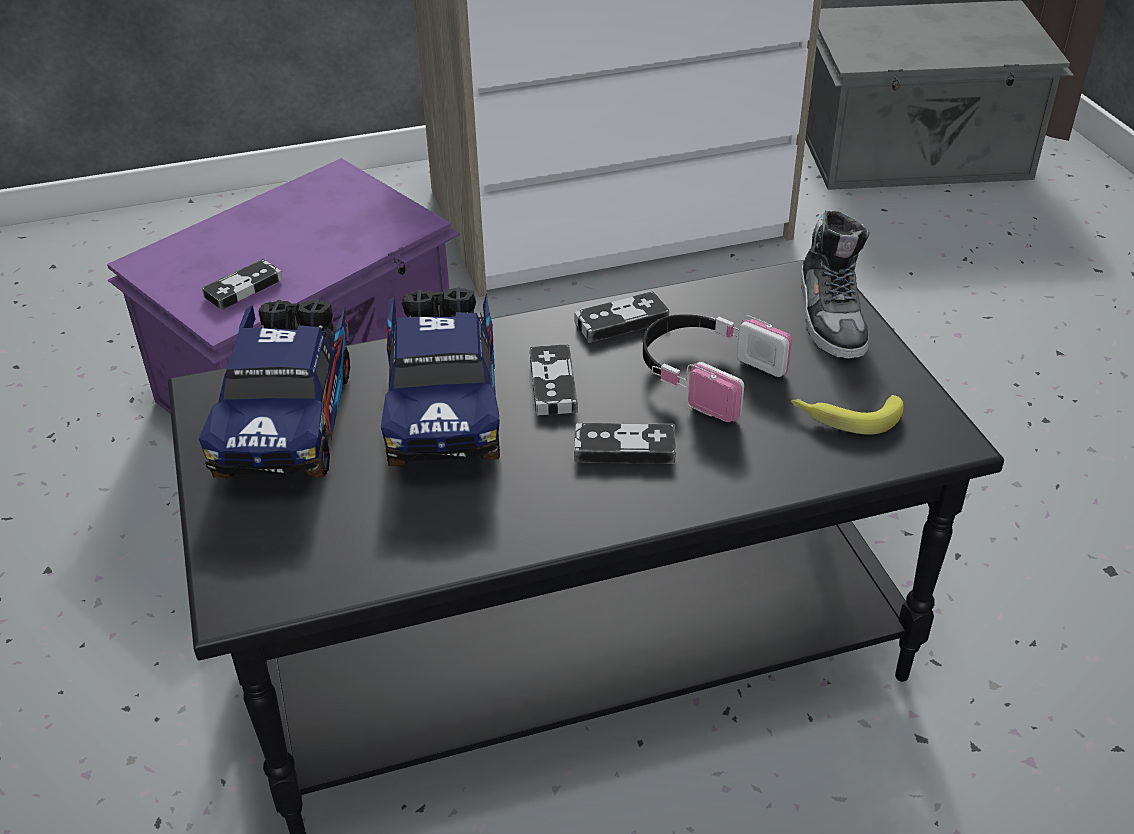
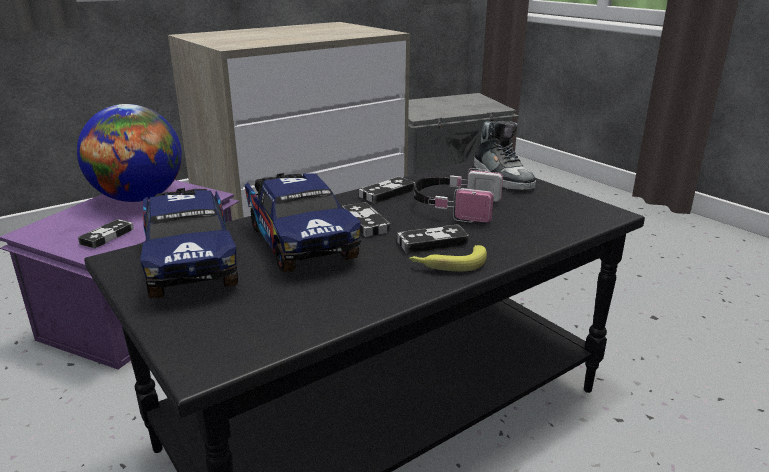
camera: 20 degrees left, 15 degrees down
banana [791,395,904,435] -> banana moved to [409,245,487,271]
none -> globe [77,104,182,202]

